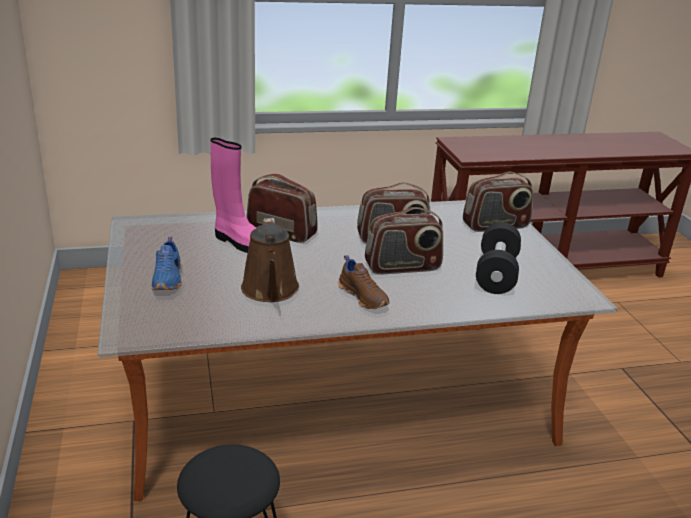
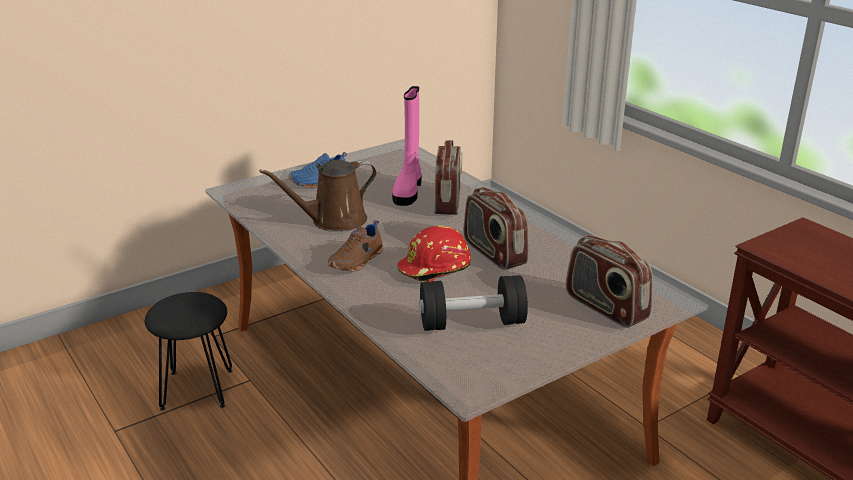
camera: 70 degrees right, 0 degrees up
radio [365,207,443,274] -> red hard hat [397,226,471,282]

